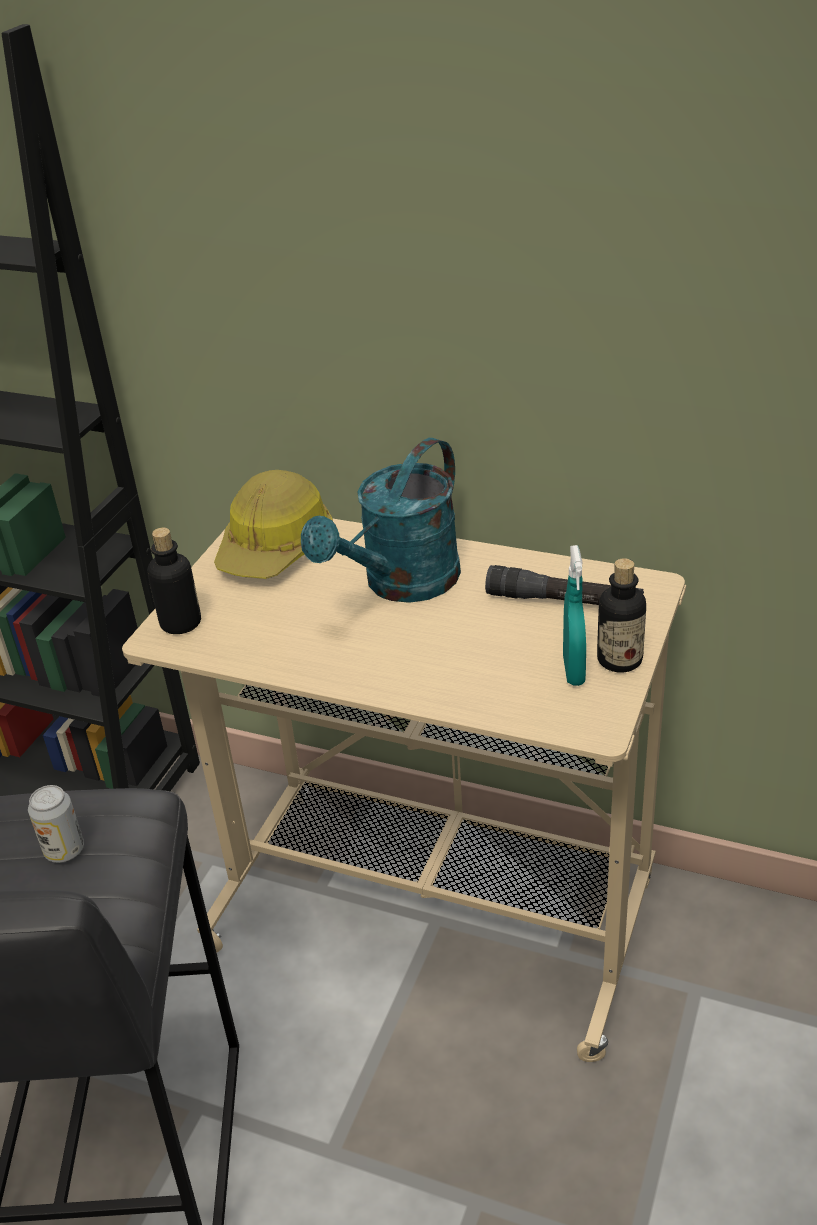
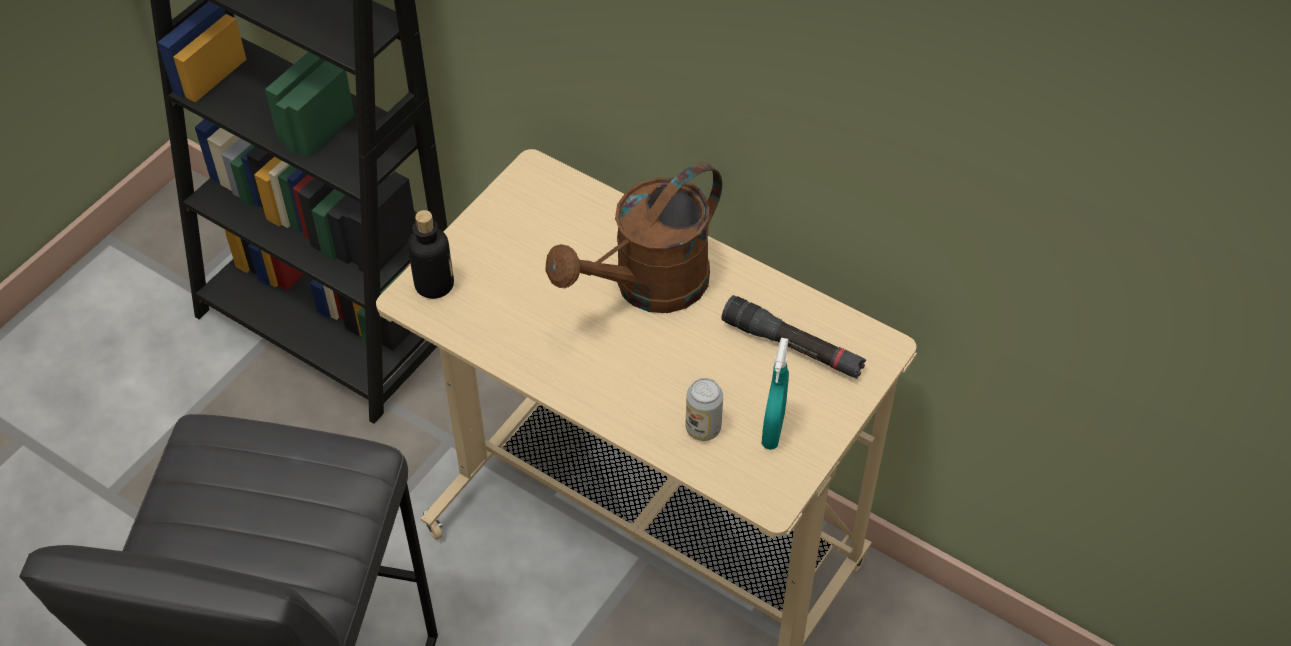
camera: 10 degrees right, 15 degrees up
can [28,785,84,863] -> can moved to [686,378,723,441]
hard hat [214,470,333,579] -> none
turquoise watering can [301,438,461,603] -> brown watering can [545,162,722,313]
bottle [597,558,646,672] -> none

